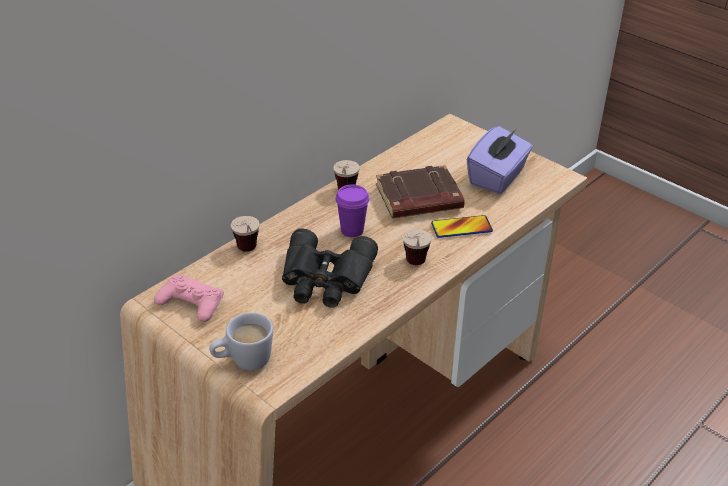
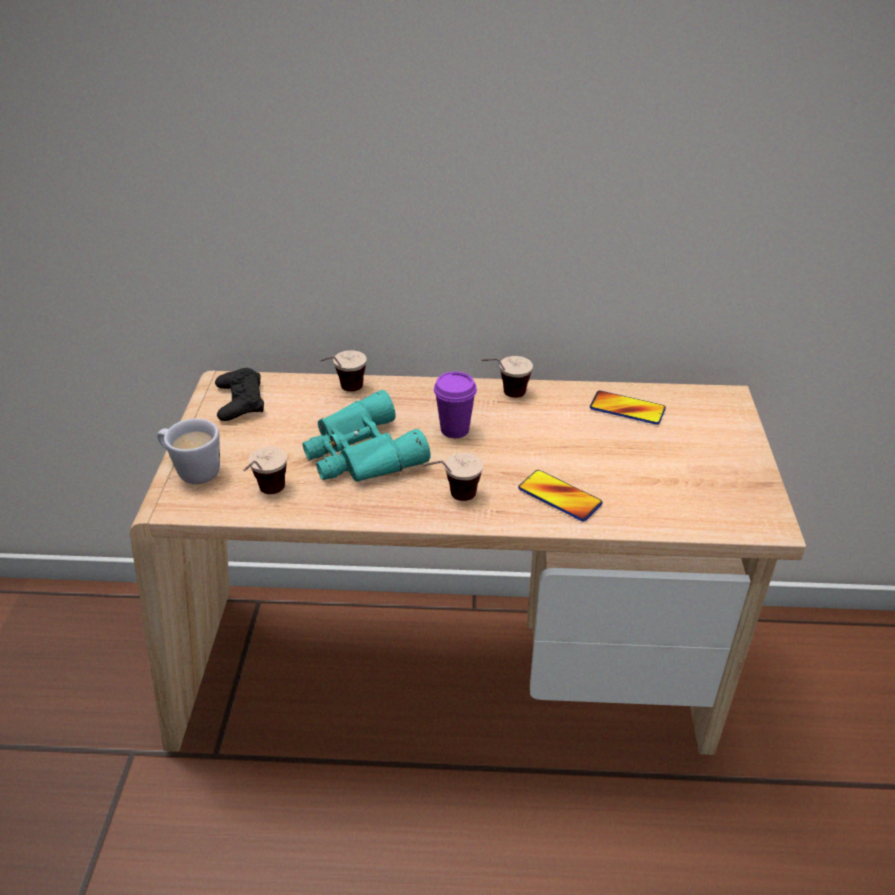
camera: 50 degrees right, 0 degrees up
pink game controller [154,275,224,322] -> black game controller [215,368,264,421]
black binoculars [282,228,378,308] -> turquoise binoculars [302,390,431,482]
brown book [376,165,465,218] -> none
purple tissue box [467,126,533,194] -> none
none -> cup [243,447,287,494]
none -> phone [590,391,666,425]

